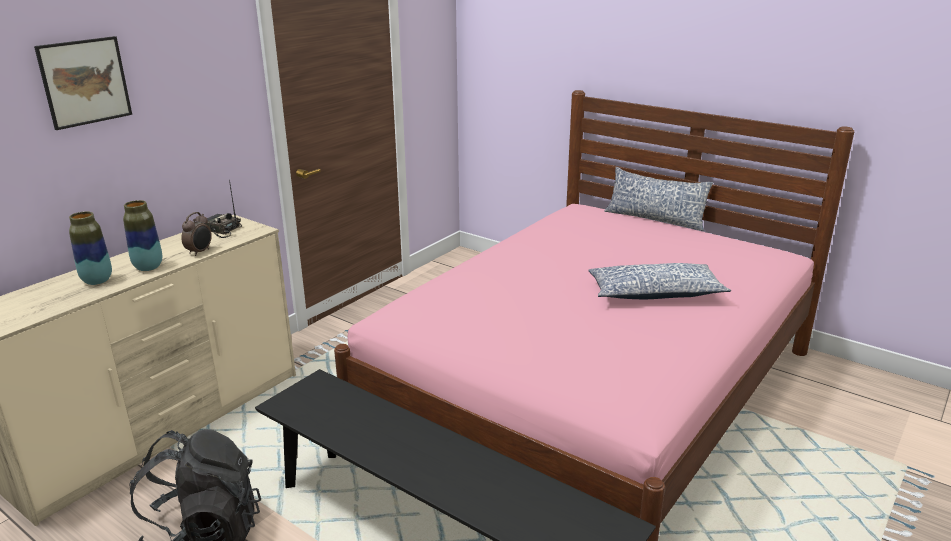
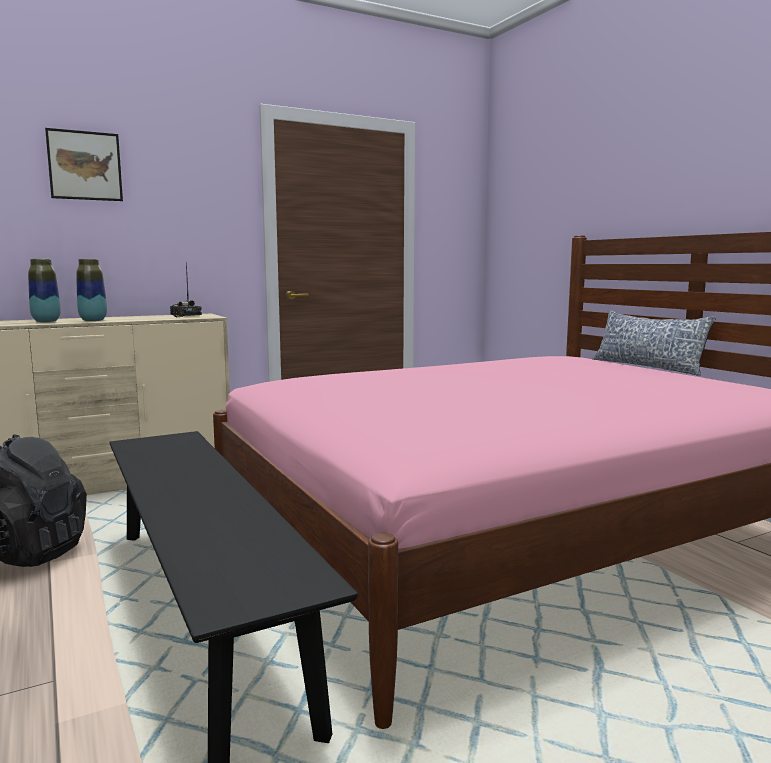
camera: 25 degrees right, 15 degrees down
alarm clock [181,212,212,256] -> none
pillow [588,263,731,299] -> none

